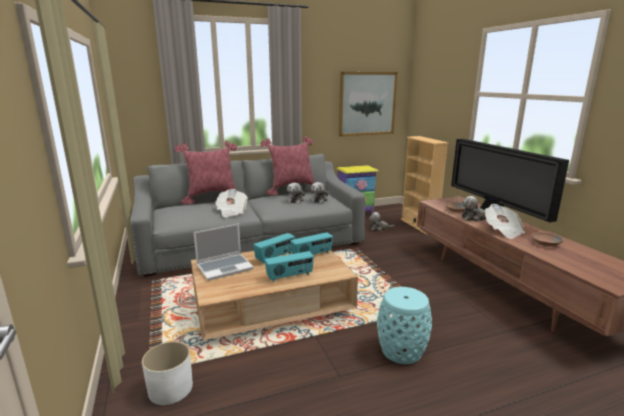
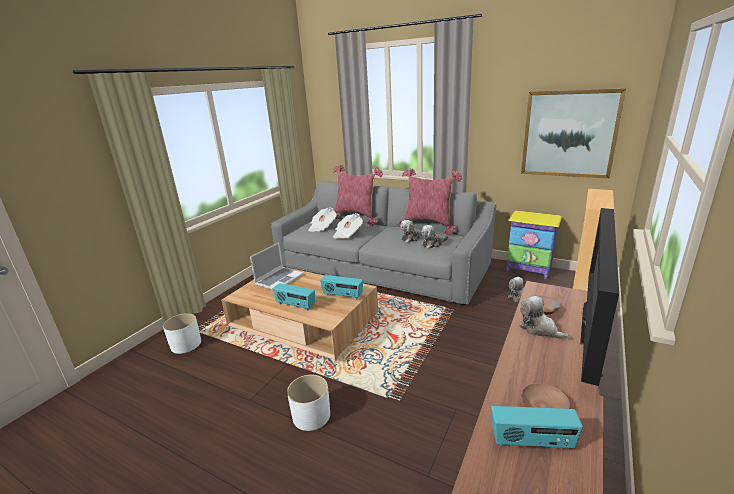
camera: 50 degrees right, 5 degrees up
laptop [194,223,254,281] -> laptop turned 75 degrees counterclockwise [250,242,304,290]
radio [253,233,295,264] -> radio moved to [491,406,583,449]
turquoise stool [377,287,432,364] -> white planter [287,375,330,431]
newspaper [484,204,525,239] -> newspaper moved to [309,207,337,232]

